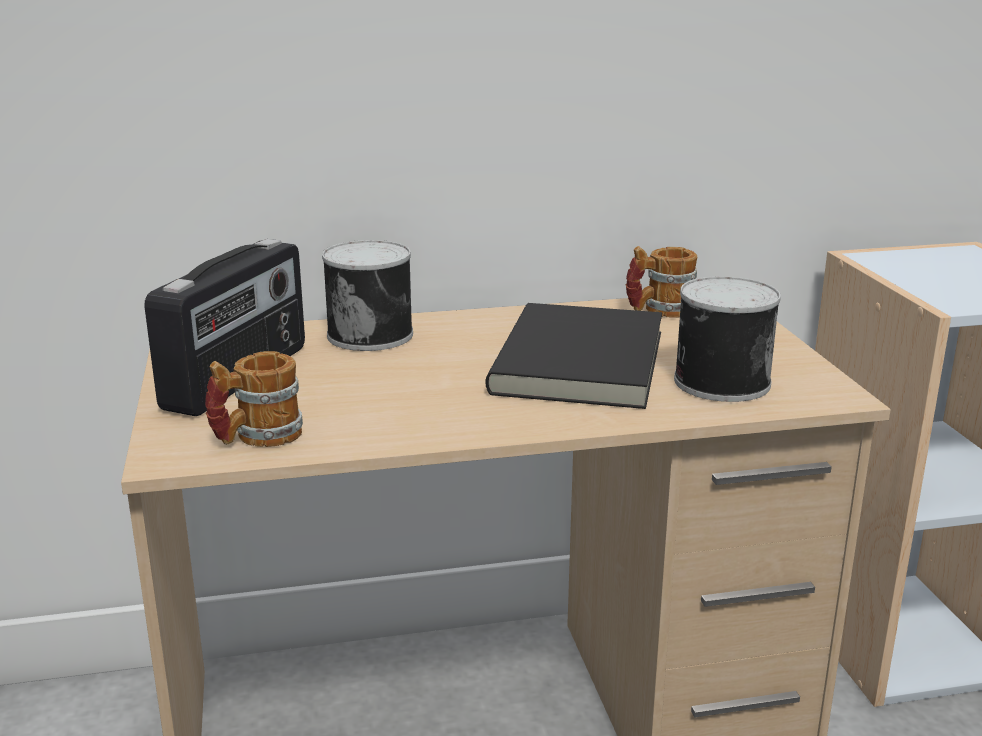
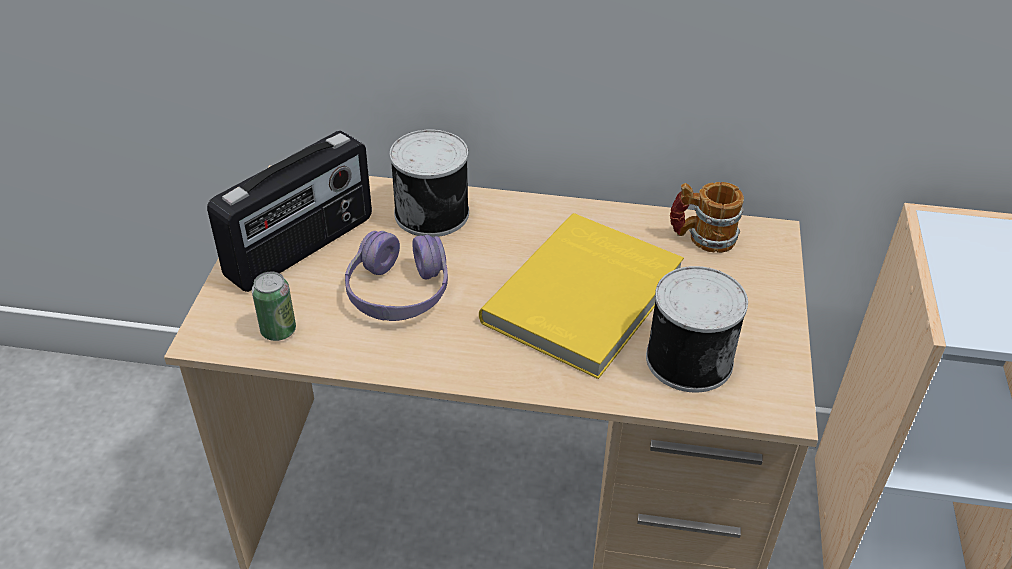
camera: 20 degrees right, 20 degrees up
mug [205,351,303,447] -> can [252,272,296,341]
black book [486,303,662,409] -> yellow book [479,213,684,379]
none -> purple headphones [345,231,448,321]

